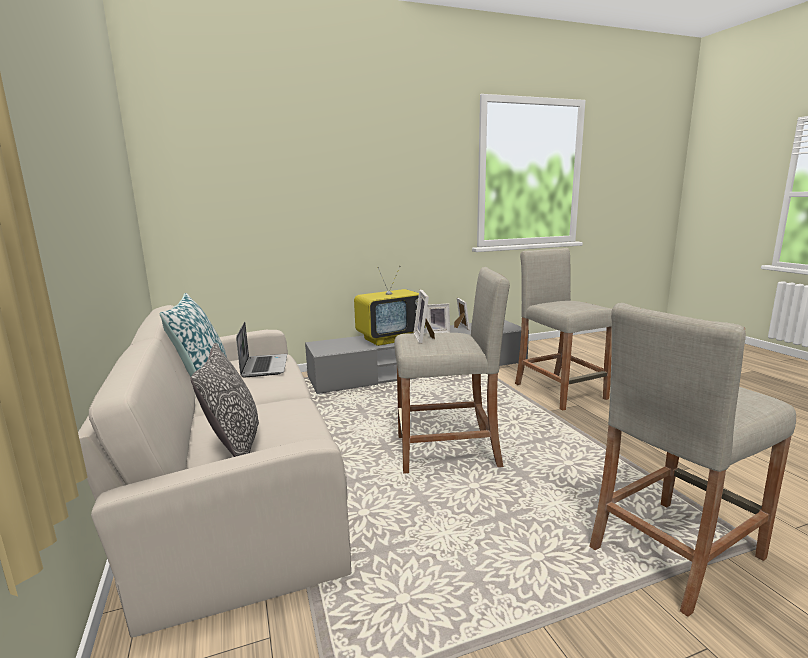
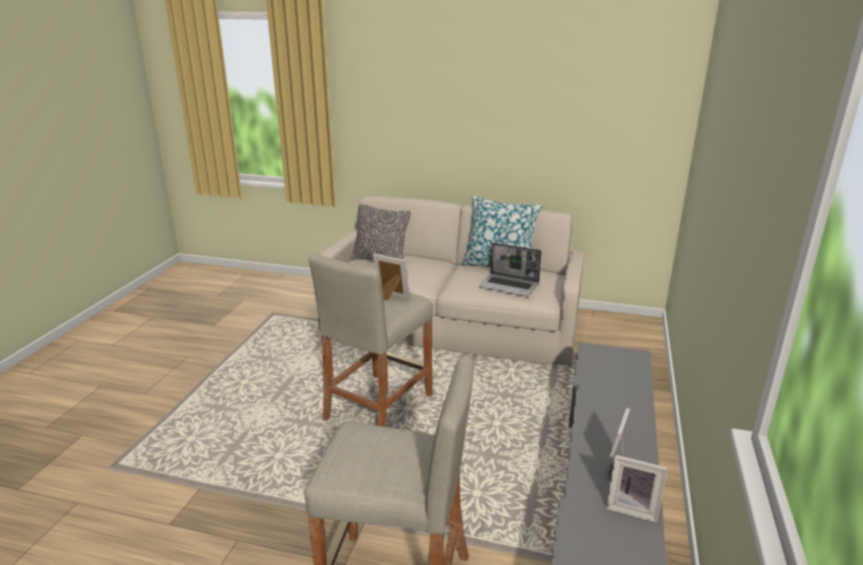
camera: 125 degrees right, 10 degrees up
television [354,266,426,346] -> none
beige stool [589,303,796,617] -> none

